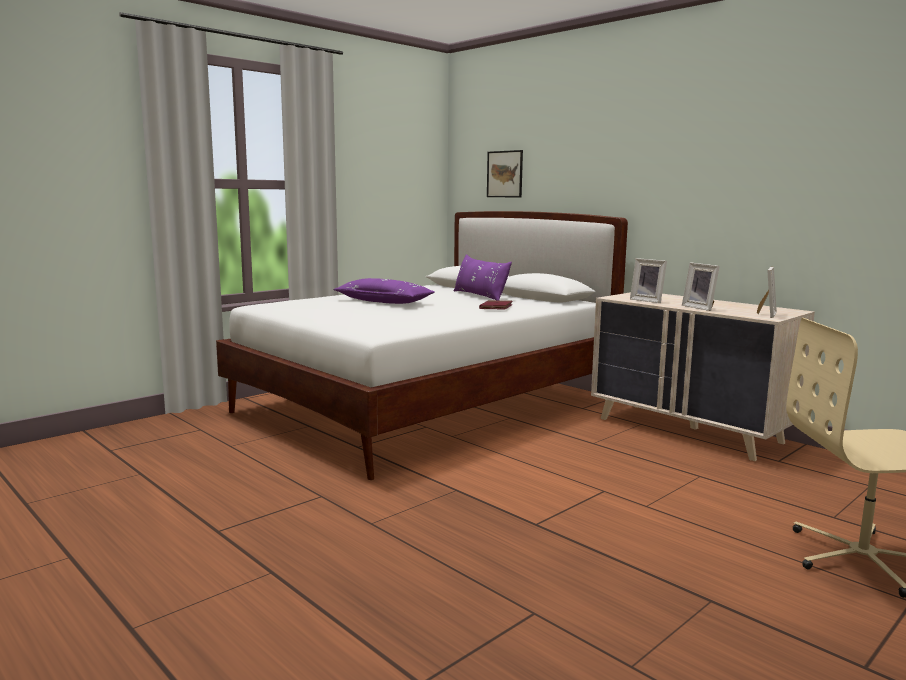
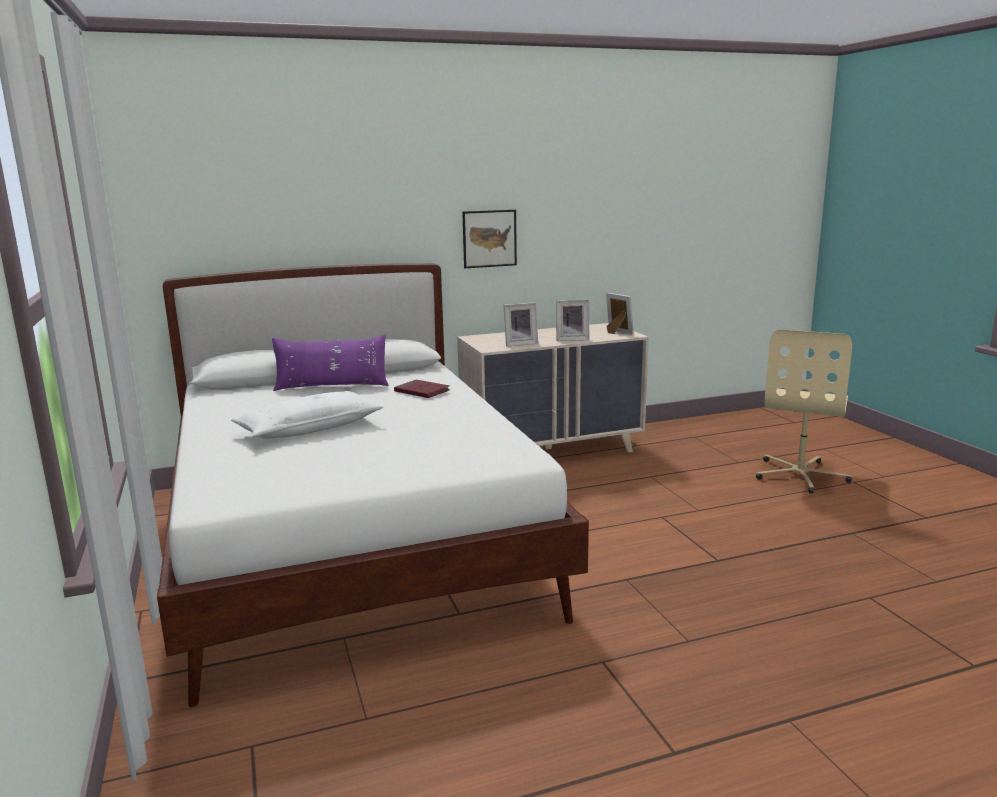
camera: 65 degrees left, 5 degrees up
purple pillow [333,278,435,304] -> white pillow [231,391,384,439]
picture [487,150,523,198] -> picture moved to [462,210,517,268]

